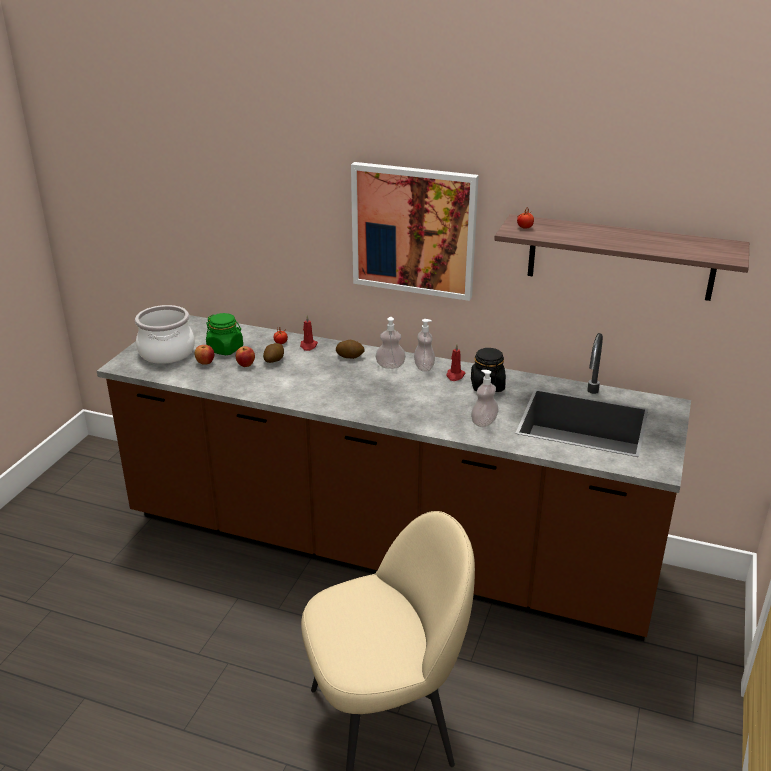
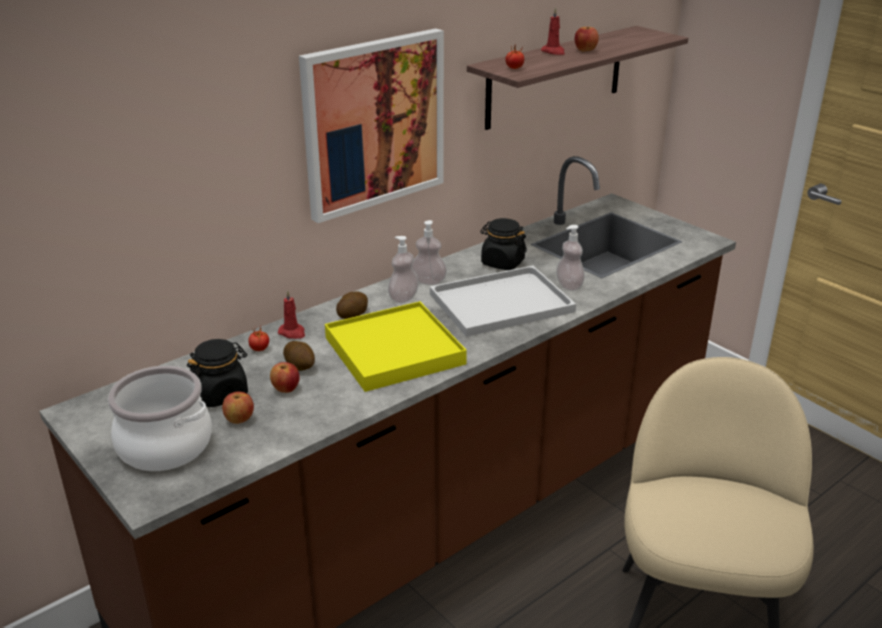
camera: 60 degrees left, 0 degrees up
green jar [206,313,243,355] -> black jar [187,339,248,407]
red candle [446,344,465,381] -> red candle moved to [541,7,565,55]
none -> yellow tray [325,301,467,392]
none -> white tray [430,265,576,337]
none -> apple [575,27,599,52]

